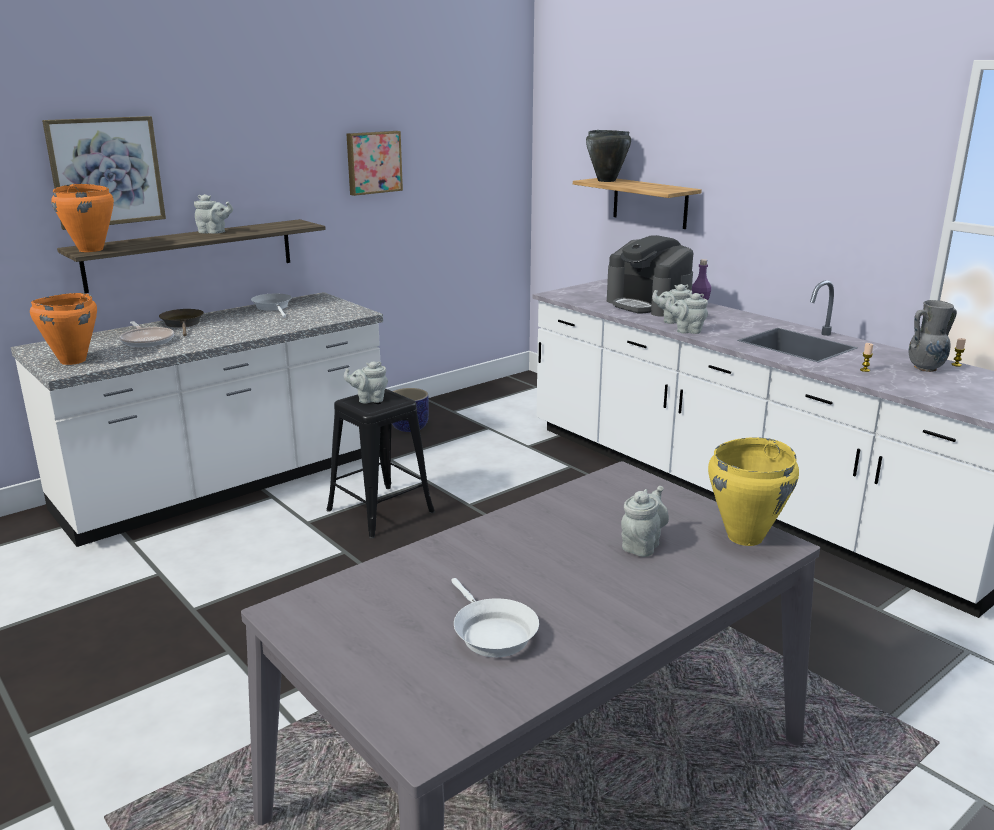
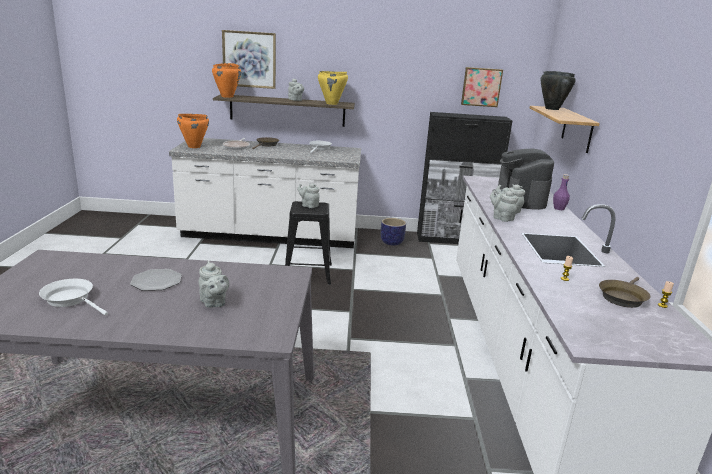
camera: 40 degrees right, 0 degrees up
picture [346,131,403,196] -> picture moved to [461,67,503,107]
white frying pan [451,578,539,657] -> white frying pan turned 105 degrees clockwise [39,279,108,316]
grey teapot [621,486,669,557] -> grey teapot turned 75 degrees clockwise [199,261,229,308]
yellow cooking pot [708,437,799,546] -> yellow cooking pot moved to [318,71,348,105]
grey vase [909,300,957,372] -> brown frying pan [599,277,651,308]
none -> plate [130,269,182,291]
none -> black cabinet [417,112,512,244]

